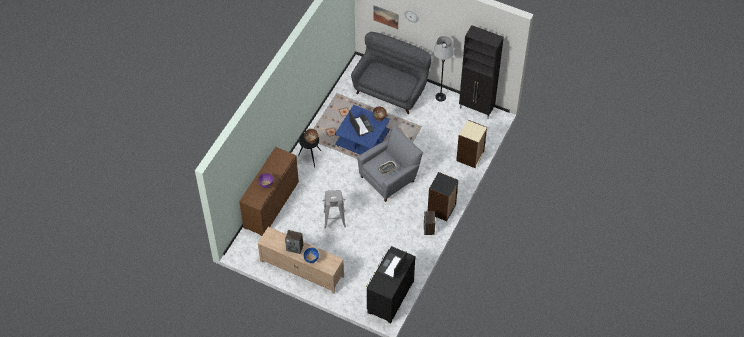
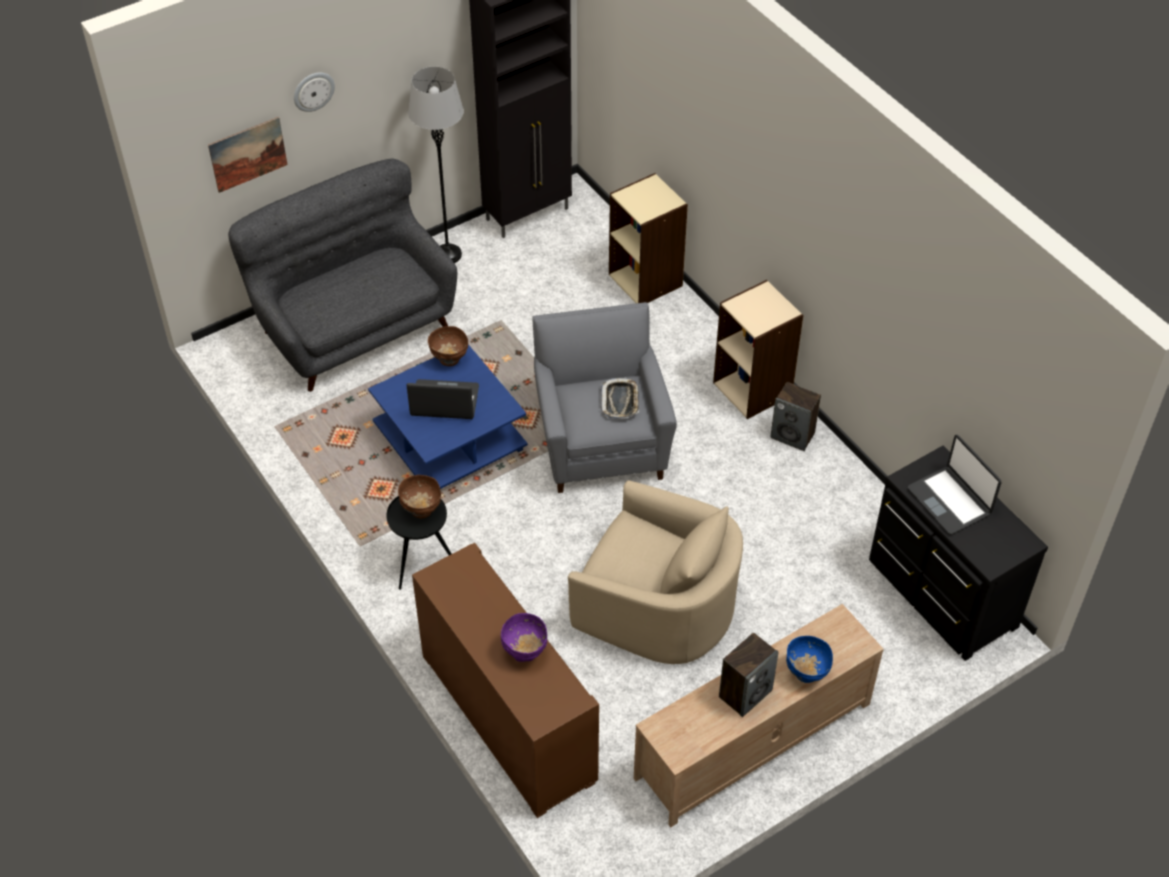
camera: 60 degrees left, 5 degrees down
grey stool [322,190,346,228] -> beige armchair [568,480,743,664]
black bookcase [428,172,458,221] -> beige bookcase [713,280,803,419]

